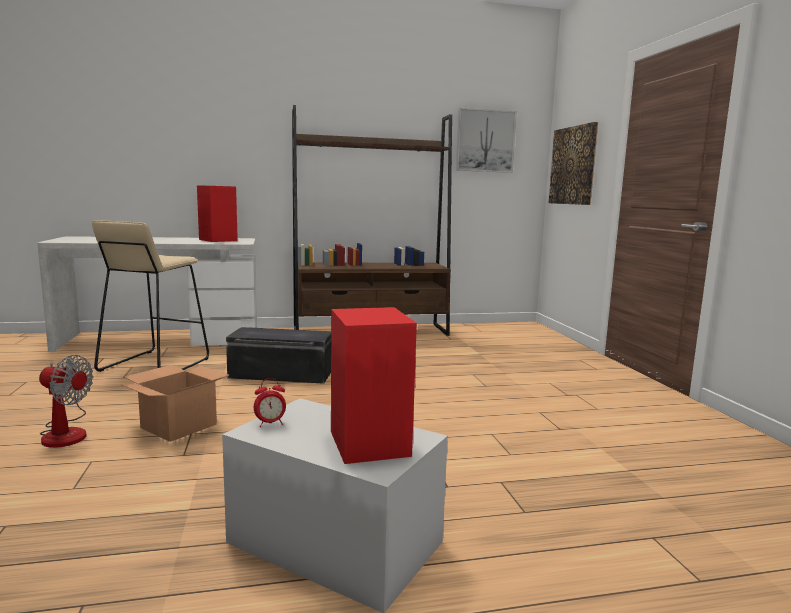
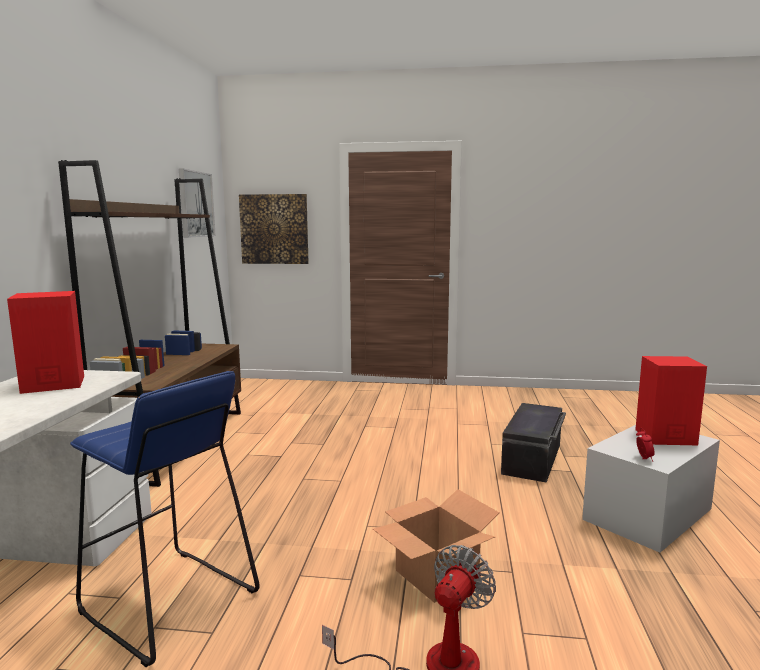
camera: 70 degrees left, 0 degrees up
beige stool [92,221,209,372] -> blue stool [70,371,260,667]
black storage box [226,327,331,384] -> black storage box moved to [501,403,566,483]

